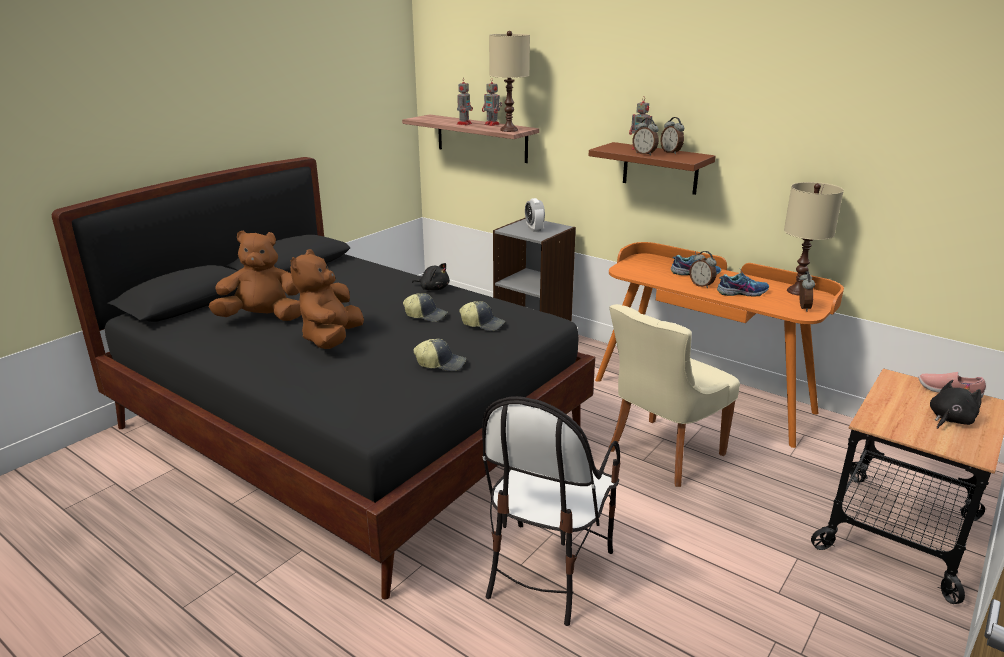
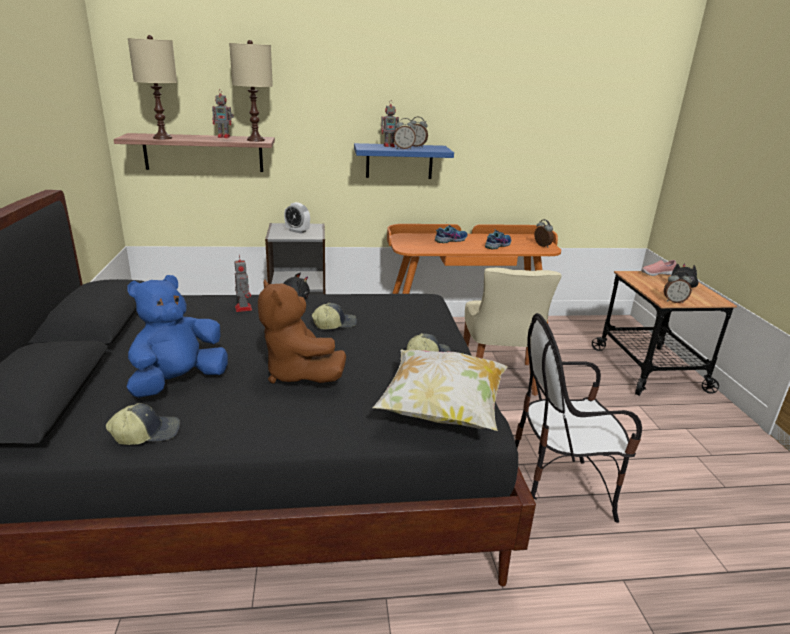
camera: 45 degrees left, 0 degrees up
brown plush toy [209,231,301,321] -> blue plush toy [127,275,228,398]
toy robot [457,81,473,125] -> toy robot moved to [234,255,252,312]
cap [459,301,505,331] -> cap moved to [106,403,180,445]
chair [482,396,620,626] -> chair turned 105 degrees clockwise [515,313,642,523]
brown shelf [589,142,715,195] -> blue shelf [354,143,454,179]
alarm clock [689,251,717,288] -> alarm clock moved to [664,271,692,303]
beige table lamp [784,182,844,296] -> beige table lamp moved to [128,35,177,139]
none -> pillow [373,349,508,431]

